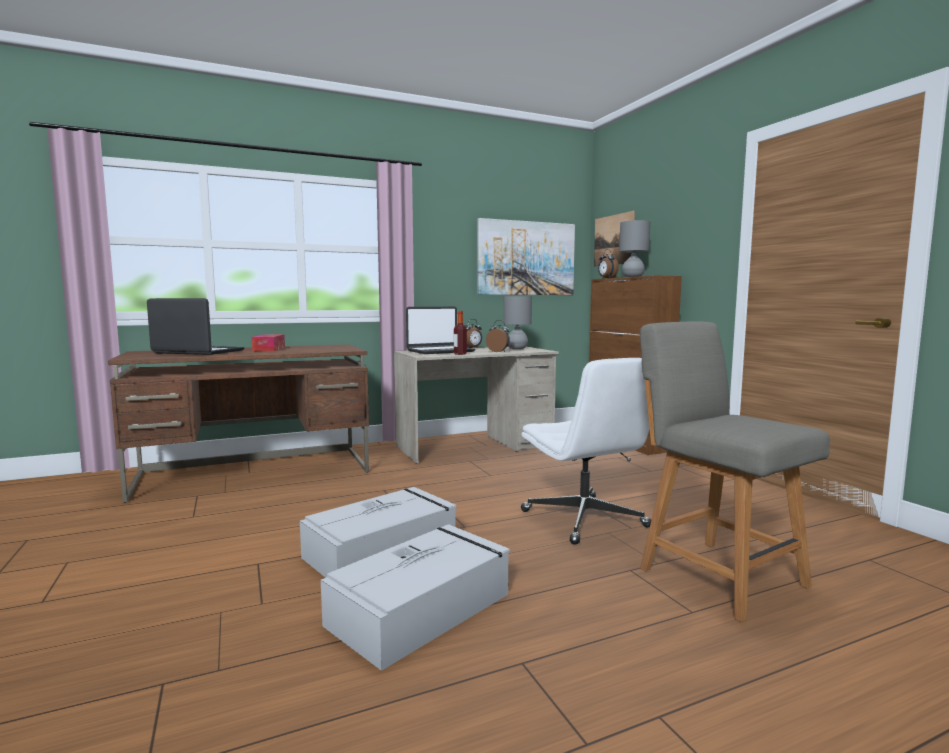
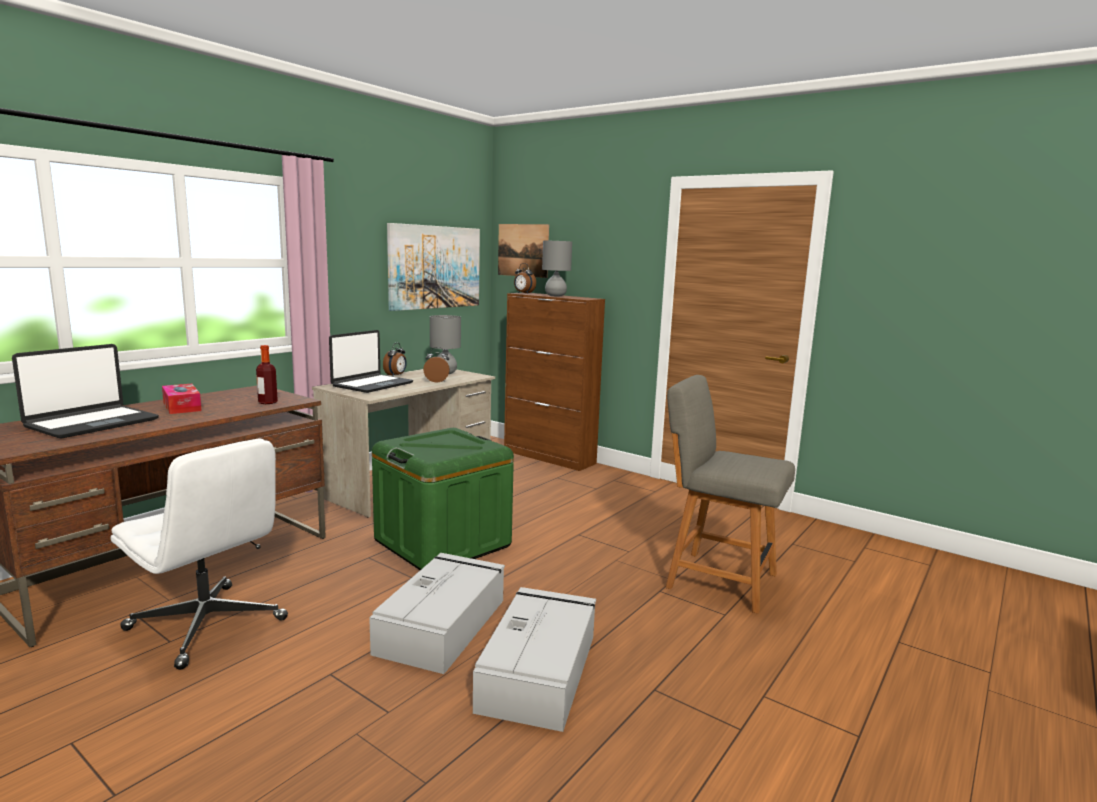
camera: 30 degrees left, 5 degrees up
laptop [147,298,245,355] -> laptop turned 135 degrees clockwise [12,344,159,439]
bottle [454,311,467,355] -> bottle moved to [256,345,278,404]
white office chair [521,358,651,545] -> white office chair moved to [111,439,288,670]
none -> green storage box [372,428,514,570]

